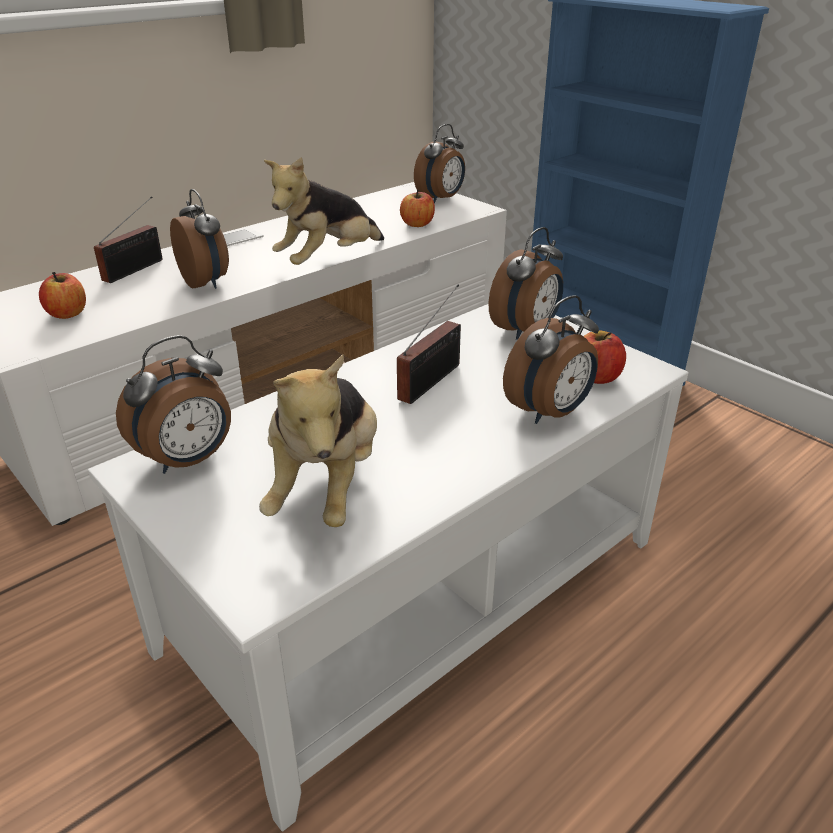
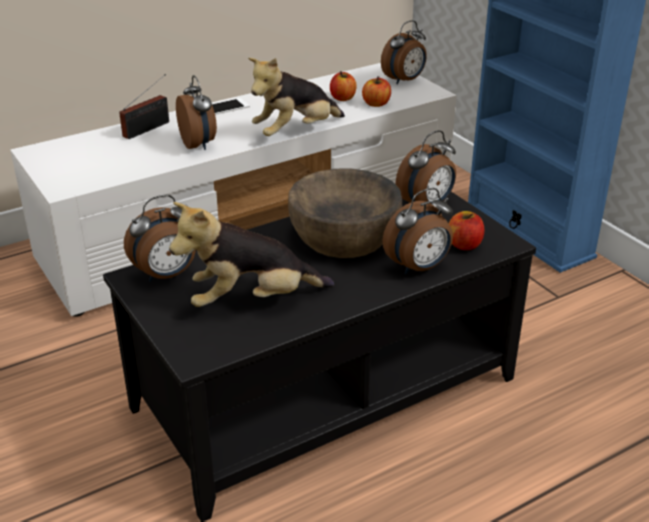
camera: 10 degrees right, 0 degrees up
apple [39,272,86,319] -> apple moved to [330,71,357,101]
white coffee table [88,304,689,832] -> black coffee table [103,192,536,522]
plush toy [259,354,377,527] -> plush toy turned 60 degrees clockwise [169,202,334,307]
radio [397,284,461,404] -> brown bowl [288,168,402,258]

